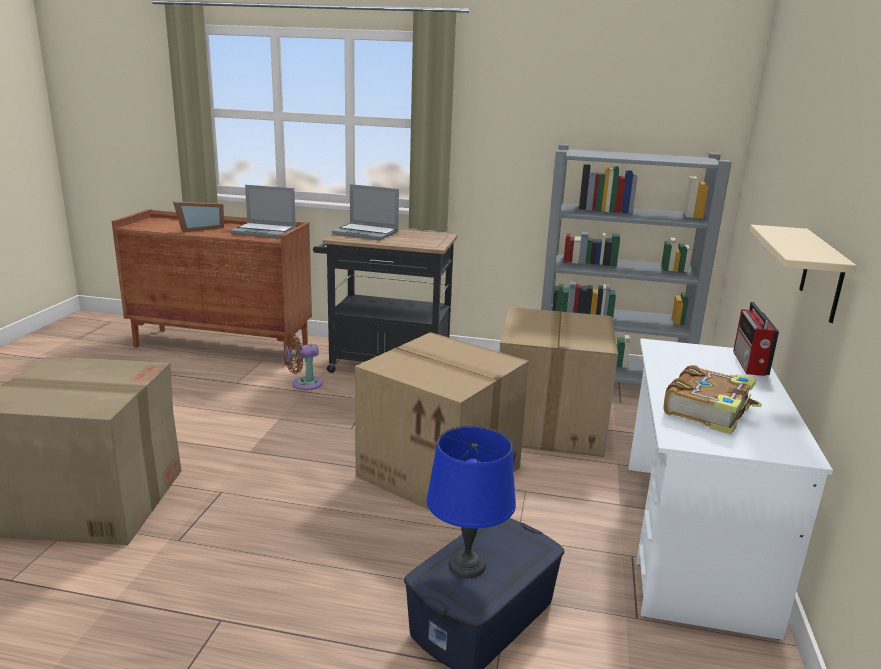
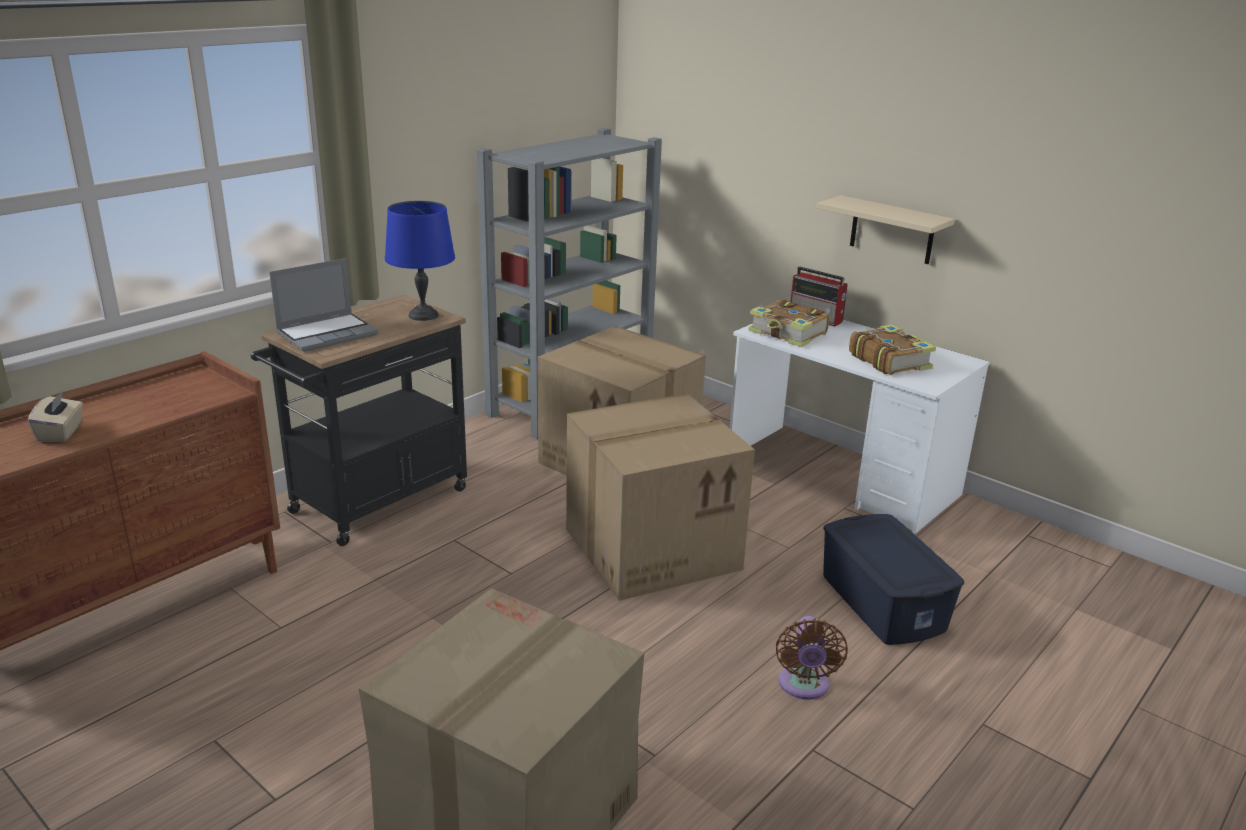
camera: 60 degrees left, 5 degrees up
picture frame [173,202,224,232] -> beige tissue box [28,391,83,442]
laptop [230,185,296,238] -> none
brown fan [284,333,322,390] -> brown fan moved to [776,616,848,700]
blue table lamp [426,426,516,578] -> blue table lamp moved to [385,201,455,321]
none -> book [748,300,829,347]

